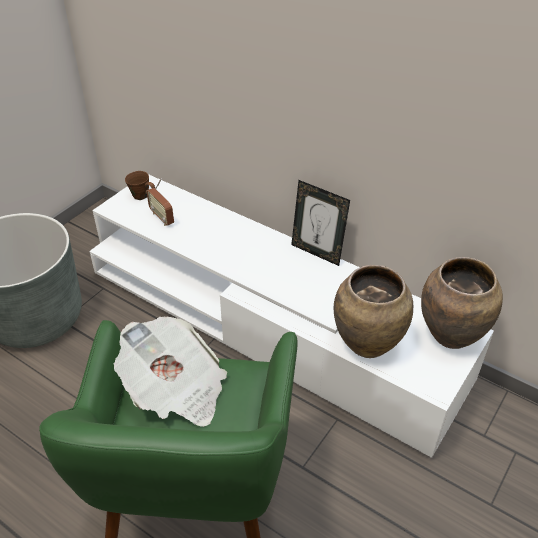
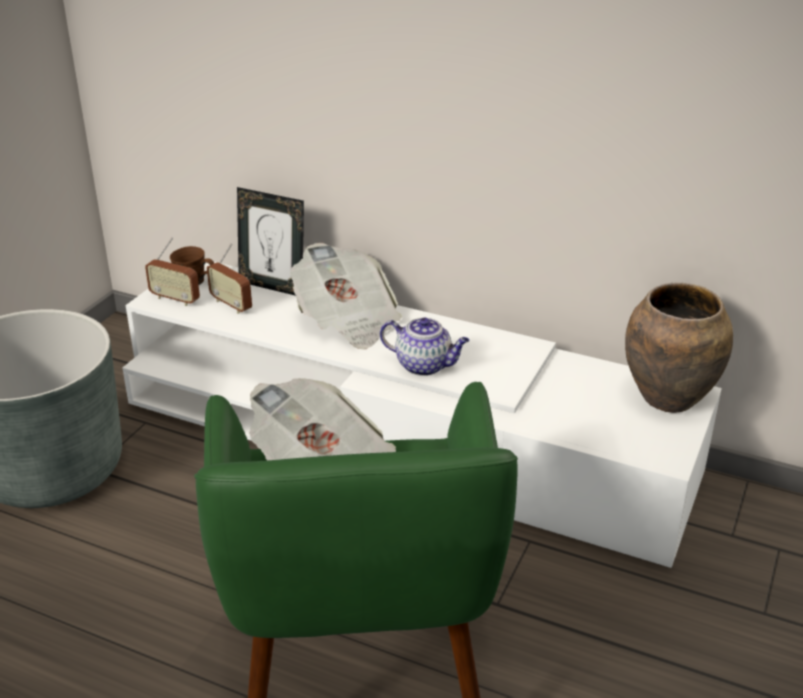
camera: 10 degrees left, 10 degrees down
picture frame [291,180,350,266] -> picture frame moved to [237,187,304,296]
brown vase [334,265,413,358] -> none
none -> radio [145,237,200,306]
none -> newspaper [290,243,402,350]
none -> teapot [380,318,470,376]

